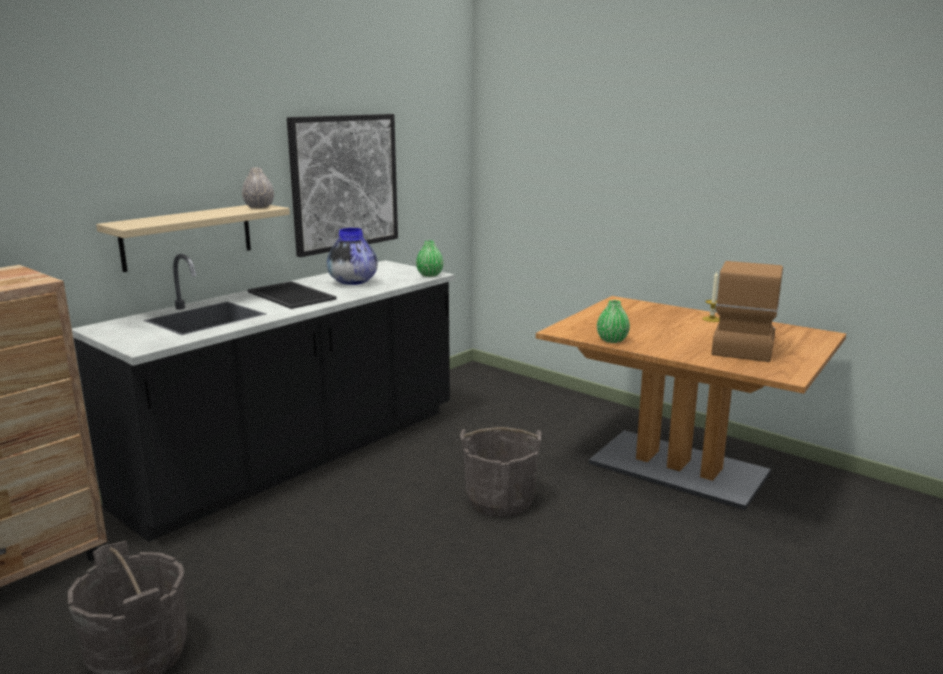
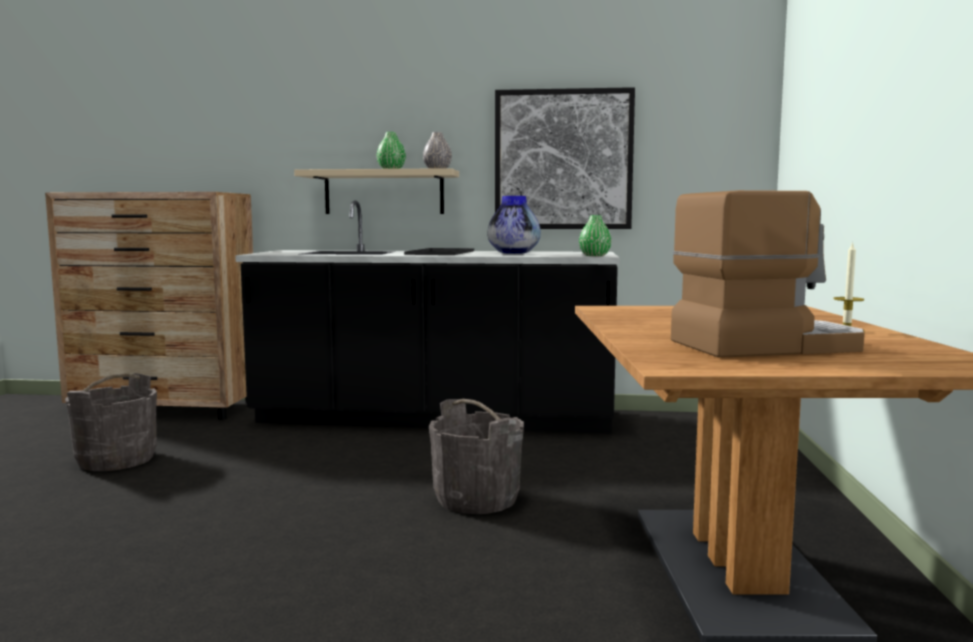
camera: 55 degrees right, 10 degrees down
green vase [597,300,630,343] -> green vase moved to [377,132,406,169]

